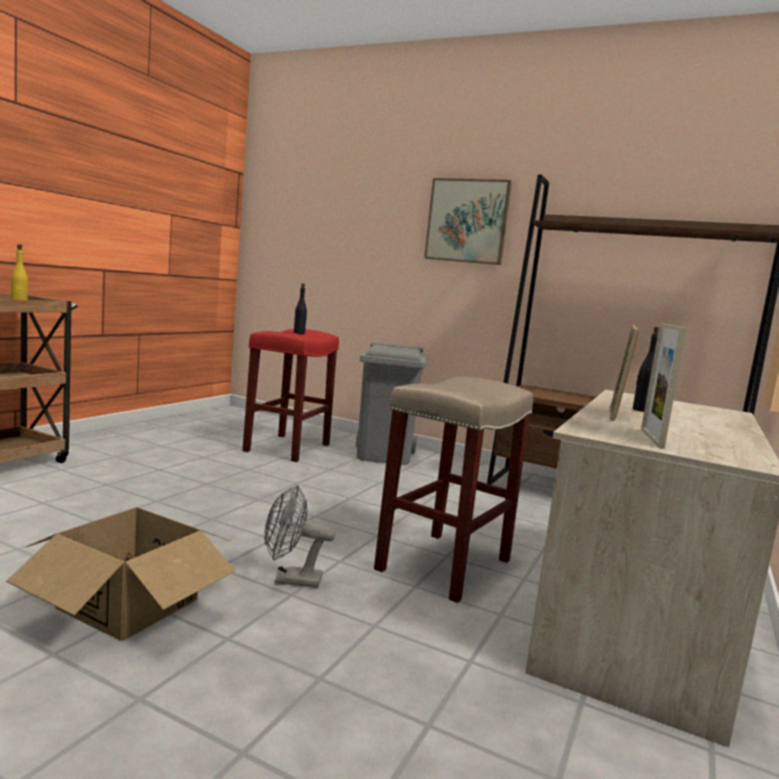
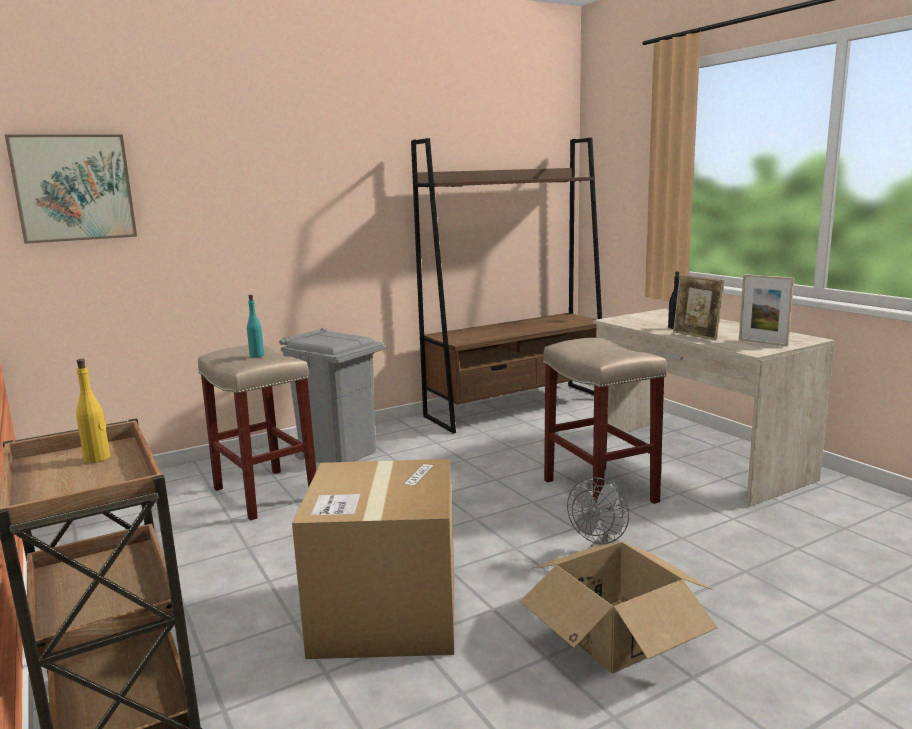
camera: 55 degrees left, 5 degrees up
red stool [242,329,339,462] -> beige stool [198,345,316,520]
black bottle [294,284,307,334] -> turquoise bottle [247,295,264,357]
picture [424,178,512,265] -> picture moved to [5,134,137,244]
none -> cardboard box [292,459,454,659]

